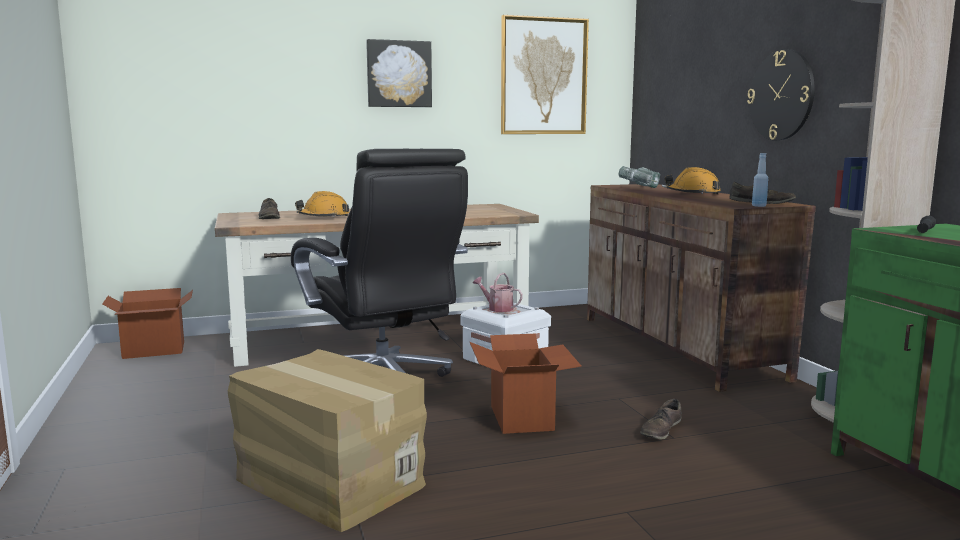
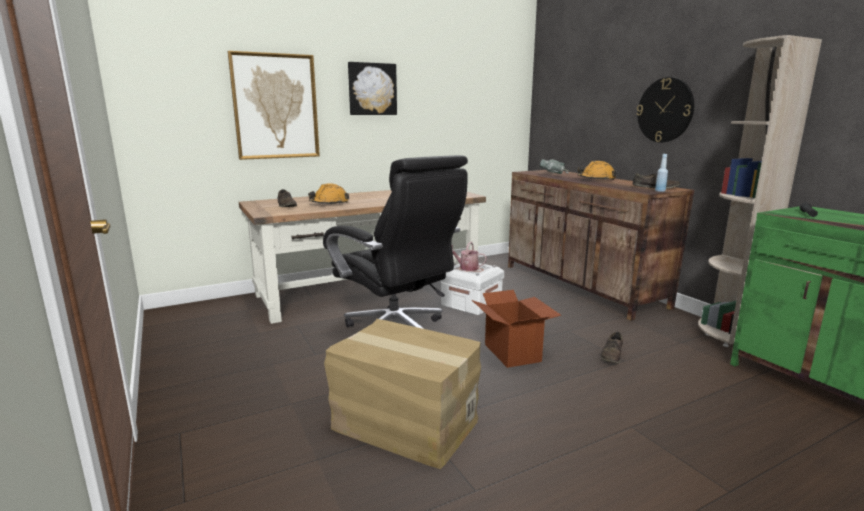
camera: 10 degrees left, 5 degrees up
cardboard box [102,288,193,359] -> none
picture [501,15,589,134] -> picture moved to [228,51,320,160]

